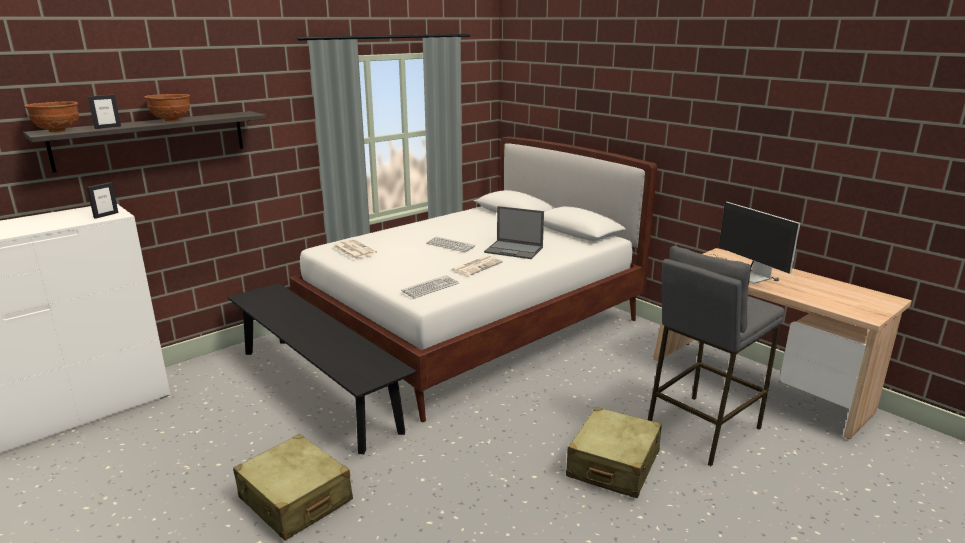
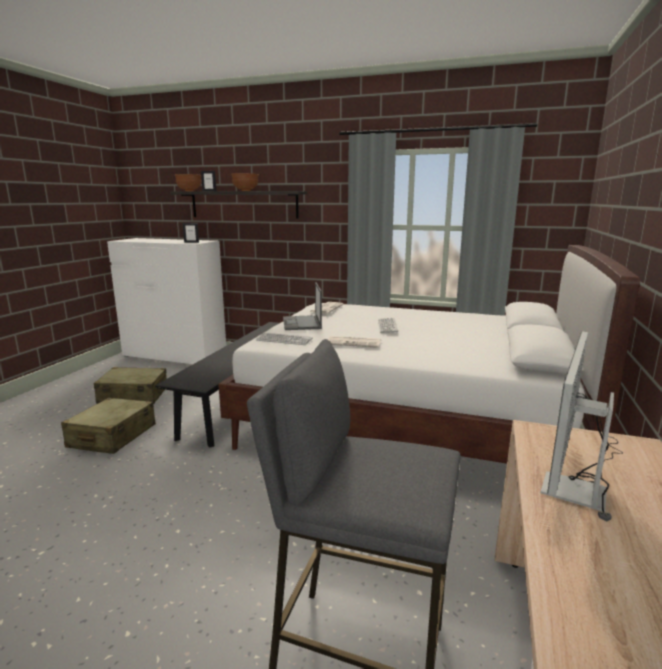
camera: 60 degrees right, 5 degrees down
laptop [484,206,544,259] -> laptop moved to [283,282,322,330]
beige suitcase [566,407,662,498] -> beige suitcase moved to [94,367,167,404]

